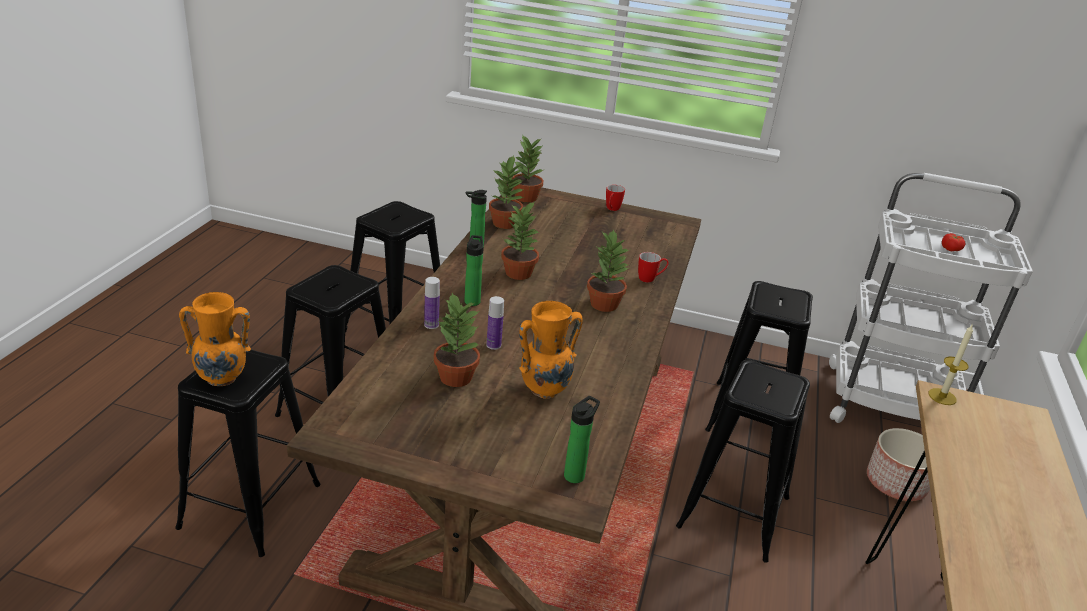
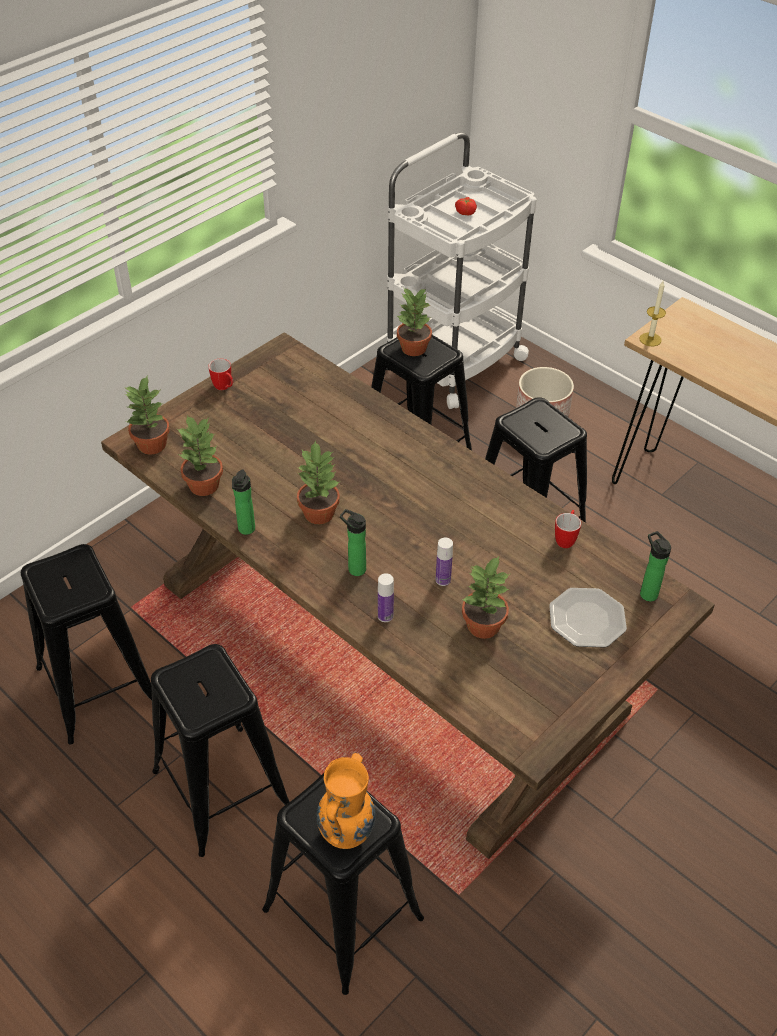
camera: 60 degrees left, 15 degrees up
orange vase [519,301,583,399] -> none
potted plant [587,229,630,312] -> potted plant moved to [397,287,432,356]
mug [638,252,669,283] -> mug moved to [555,510,581,548]
none -> plate [549,588,627,647]

